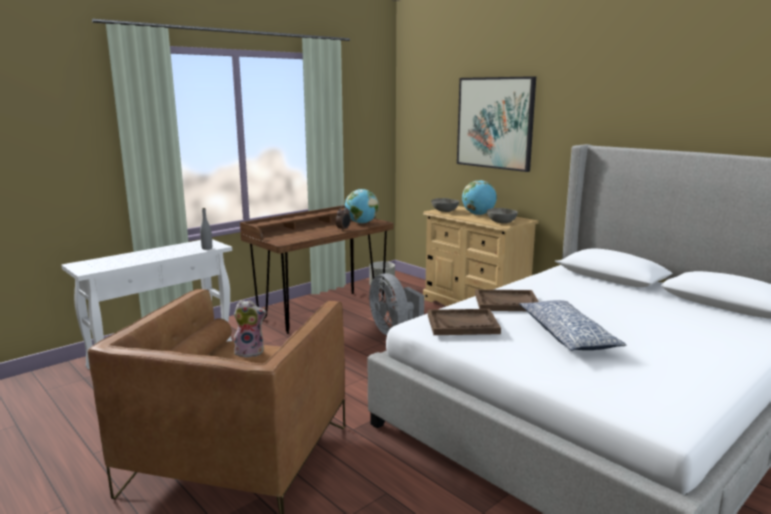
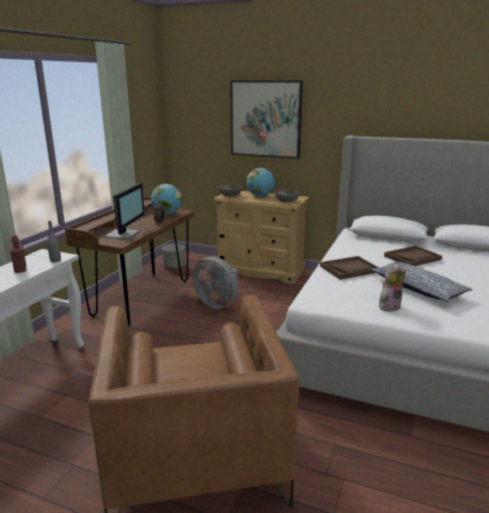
camera: 25 degrees left, 5 degrees up
plush toy [233,300,267,357] -> plush toy moved to [379,263,406,311]
brown tray [428,309,501,335] -> brown tray moved to [384,246,442,266]
none -> red bottle [10,235,26,273]
none -> monitor [104,183,144,240]

